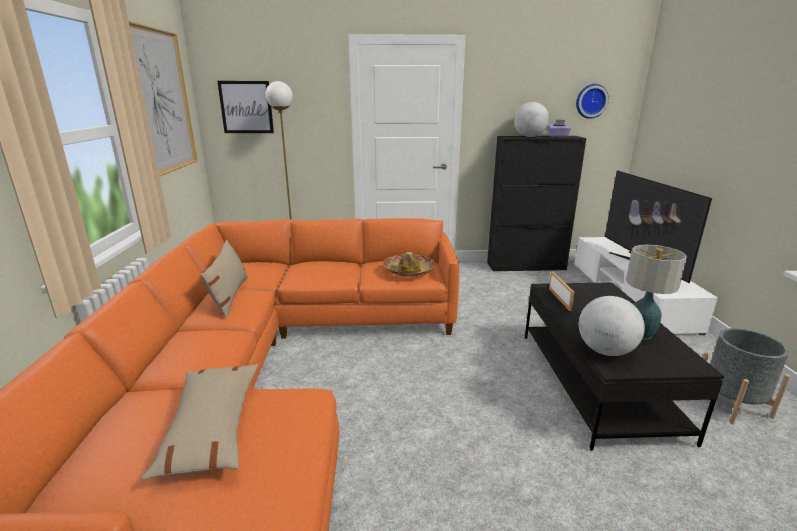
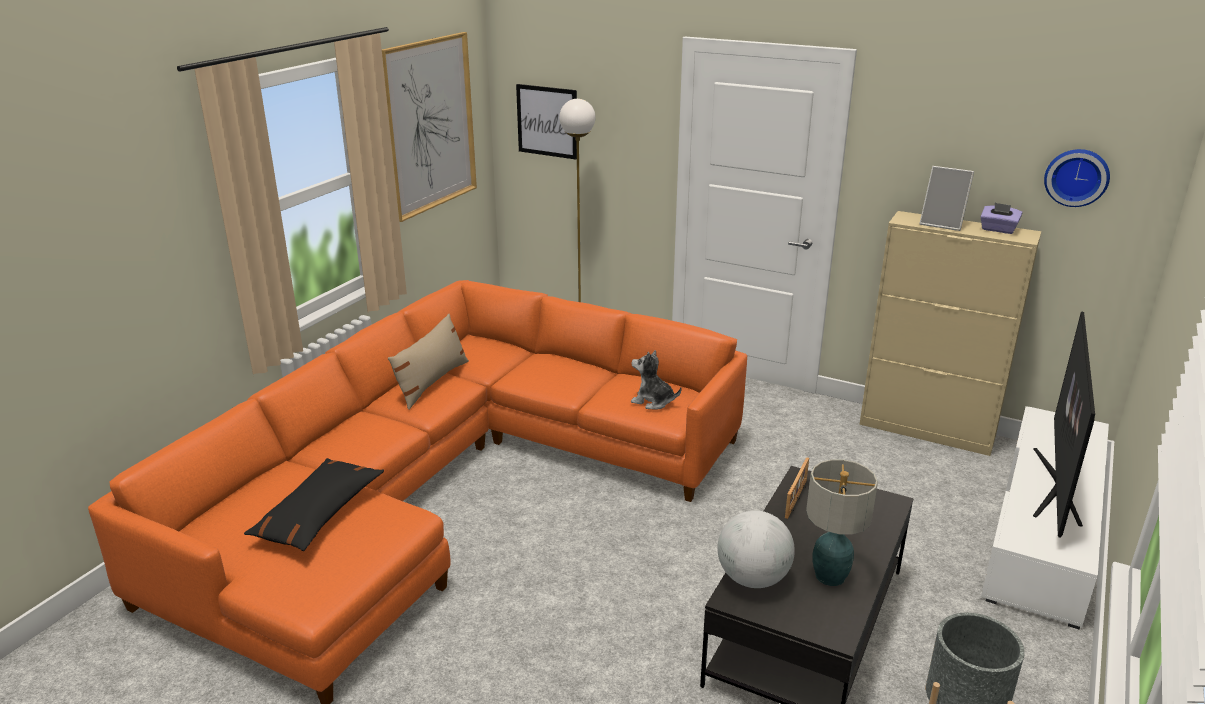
camera: 30 degrees right, 5 degrees up
beige pillow [142,364,258,480] -> black pillow [244,458,384,551]
hat [383,252,435,277] -> plush toy [631,350,681,410]
black cabinet [487,136,586,271] -> beige cabinet [859,211,1041,456]
globe [514,102,549,137] -> picture frame [919,166,974,231]

